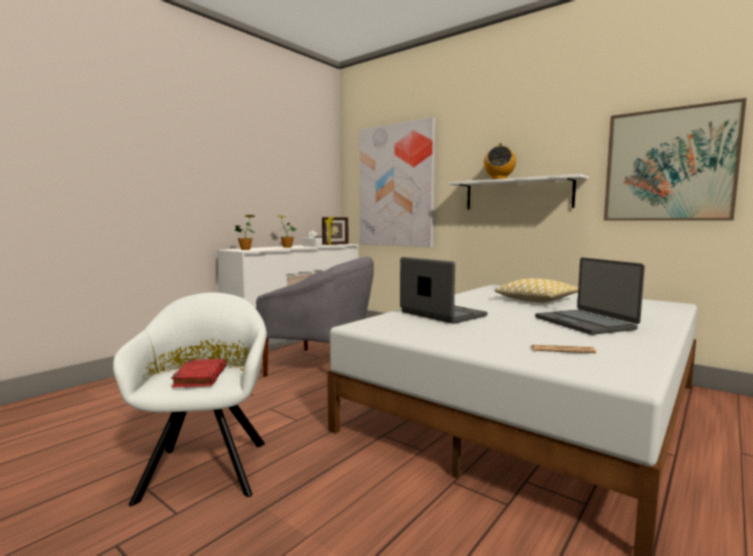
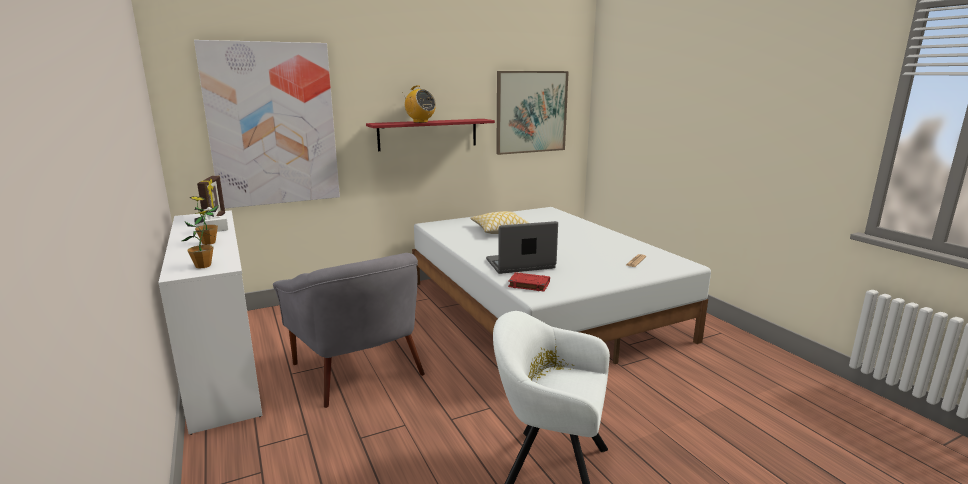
camera: 65 degrees left, 10 degrees up
red book [171,359,226,387] -> red book moved to [508,272,550,292]
grey armchair [256,256,374,377] -> grey armchair turned 105 degrees clockwise [273,253,425,408]
white shelf [448,174,589,210] -> red shelf [366,119,495,151]
laptop [535,257,645,335] -> none

